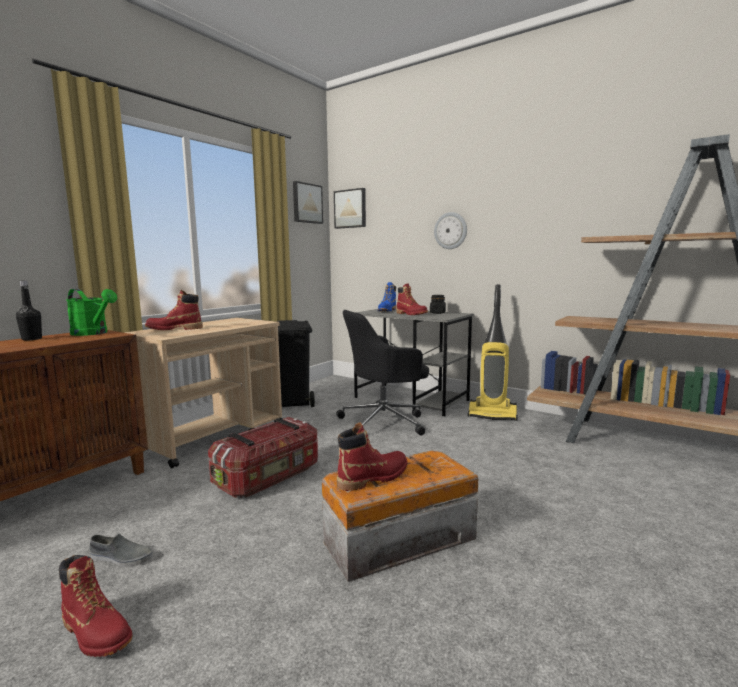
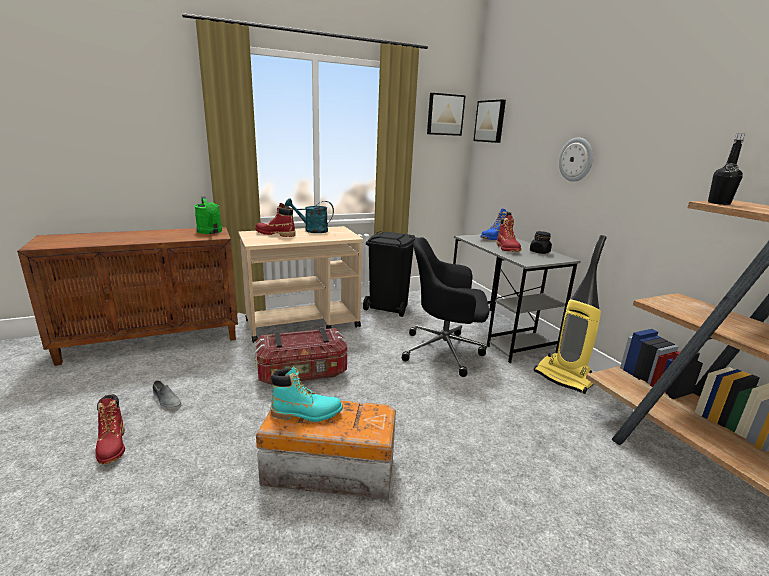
camera: 30 degrees right, 10 degrees up
black bottle [16,281,42,340] -> black bottle moved to [708,133,746,205]
red boot [337,422,408,491] -> turquoise boot [270,365,343,422]
none -> turquoise watering can [285,198,334,233]

